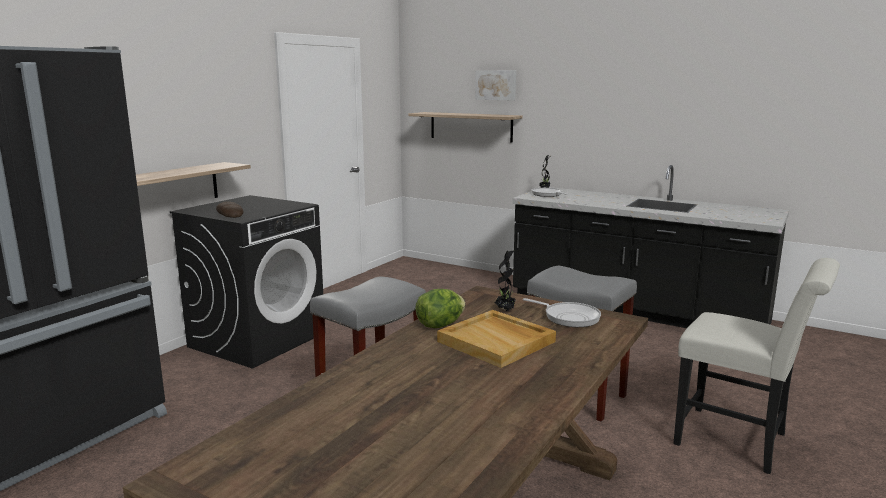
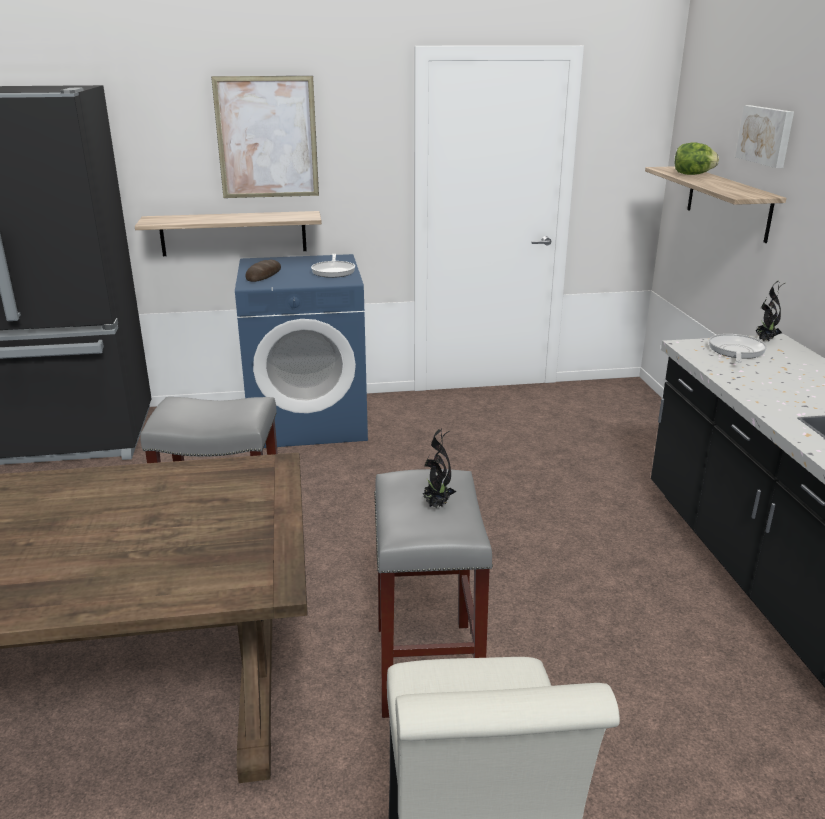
camera: 50 degrees right, 10 degrees up
black washing machine [170,195,323,369] -> blue washing machine [235,254,368,448]
lettuce [415,289,466,328] -> lettuce moved to [675,143,719,175]
beige tray [437,310,556,368] -> none
potted plant [494,251,518,311] -> potted plant moved to [423,429,456,508]
frying pan [523,298,601,327] -> frying pan moved to [311,254,355,278]
none -> picture [211,76,319,198]

